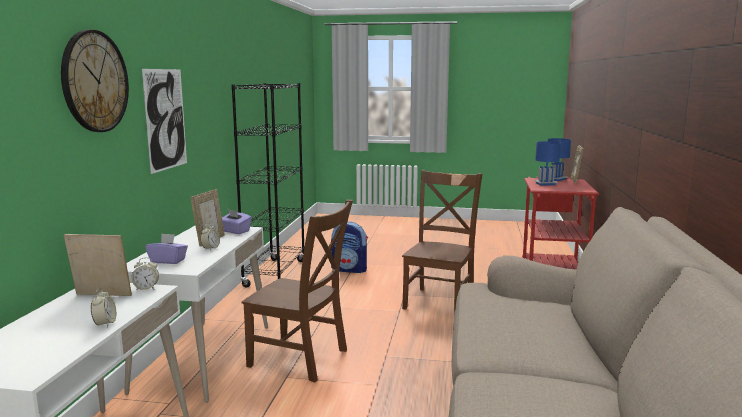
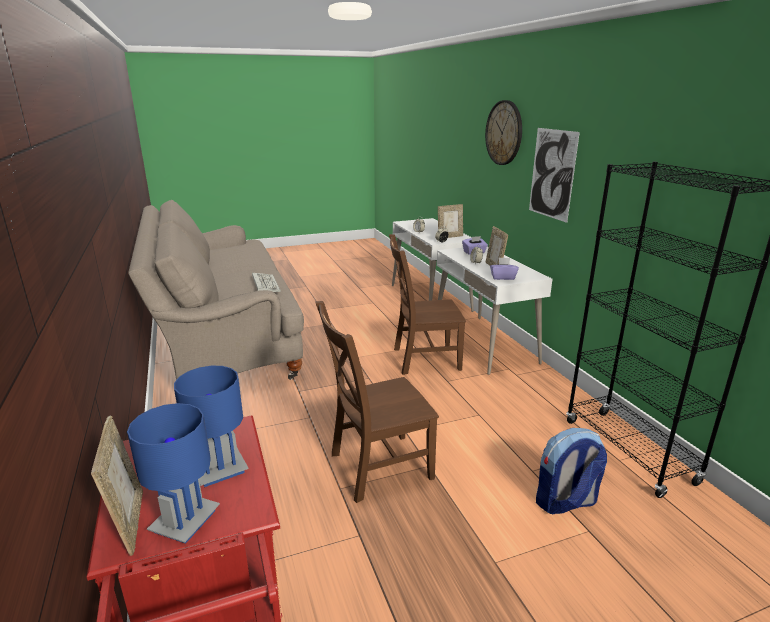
camera: 150 degrees right, 10 degrees up
brown chair [402,170,482,314] -> brown chair turned 75 degrees clockwise [316,301,439,503]
none -> keyboard [252,273,281,292]

